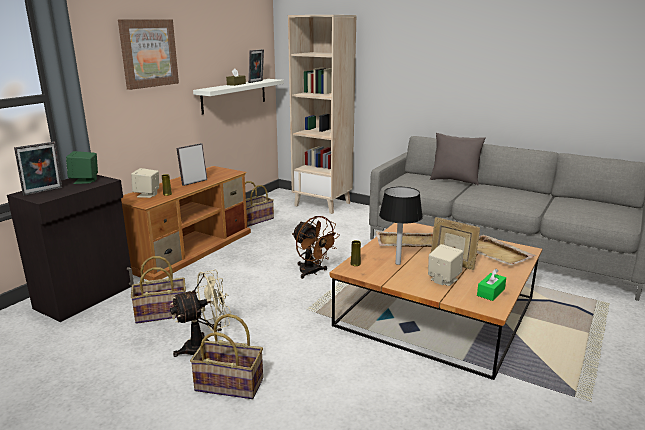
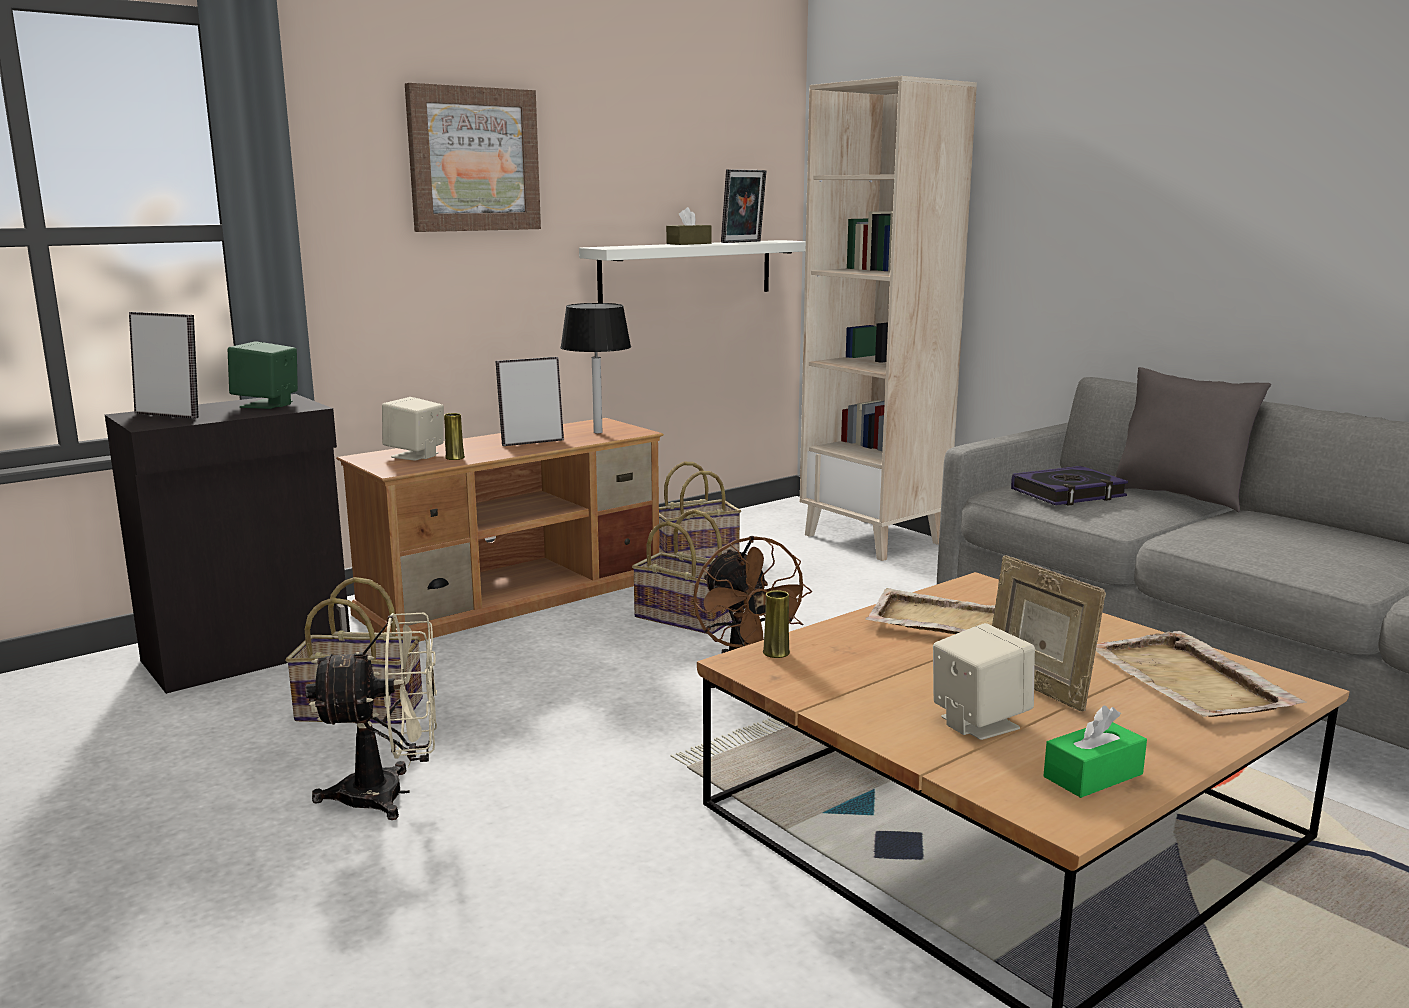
camera: 20 degrees right, 5 degrees down
picture frame [14,142,62,196] -> picture frame turned 135 degrees counterclockwise [129,312,199,419]
basket [190,314,263,399] -> basket moved to [632,509,736,634]
black table lamp [379,187,423,265] -> black table lamp moved to [560,303,631,433]
none -> book [1011,466,1128,506]

